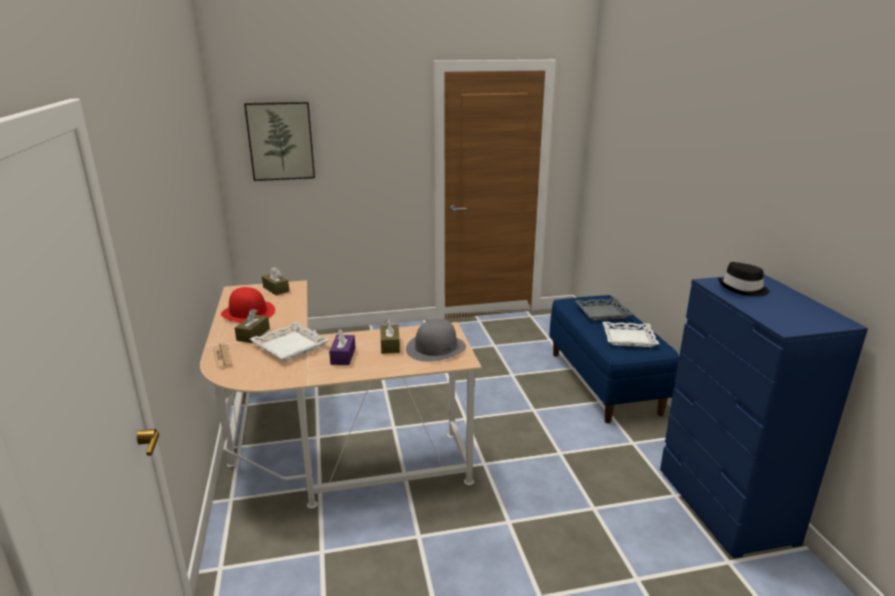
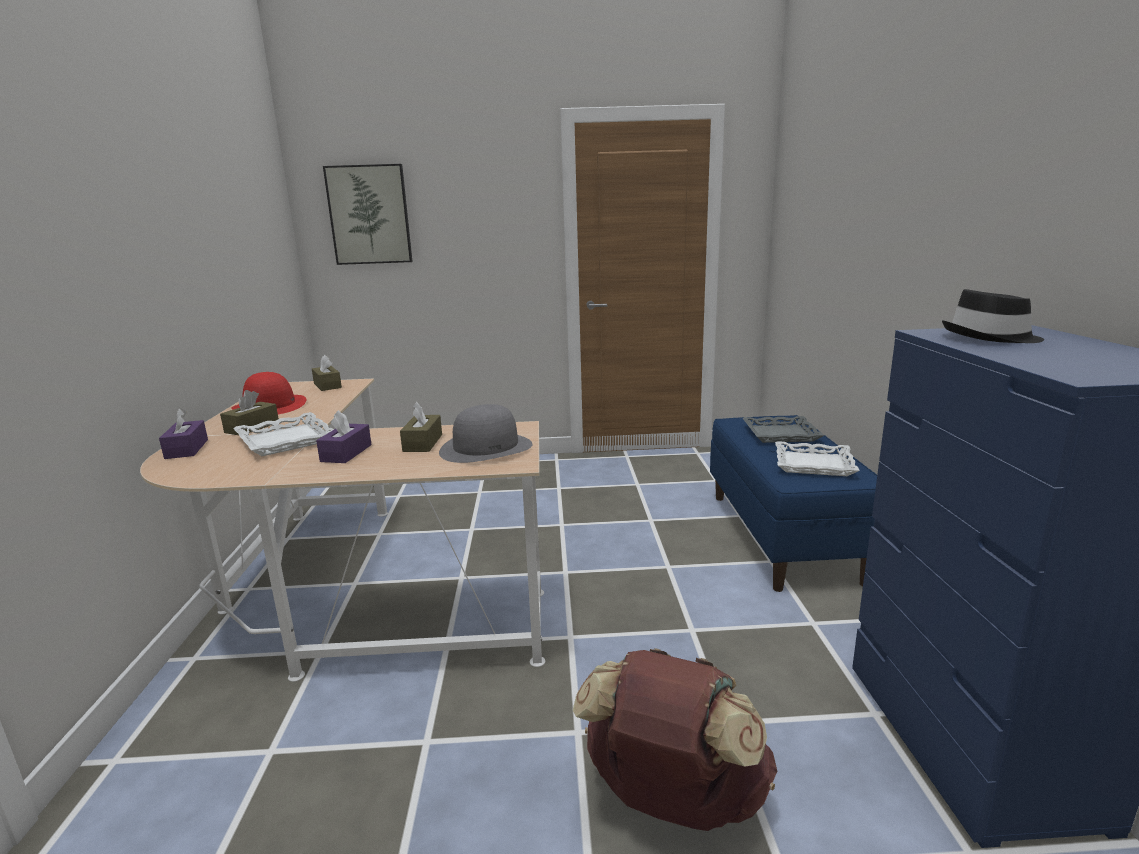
camera: 10 degrees right, 5 degrees down
newspaper [213,343,233,369] -> purple tissue box [159,408,208,459]
none -> brown backpack [573,648,777,831]

